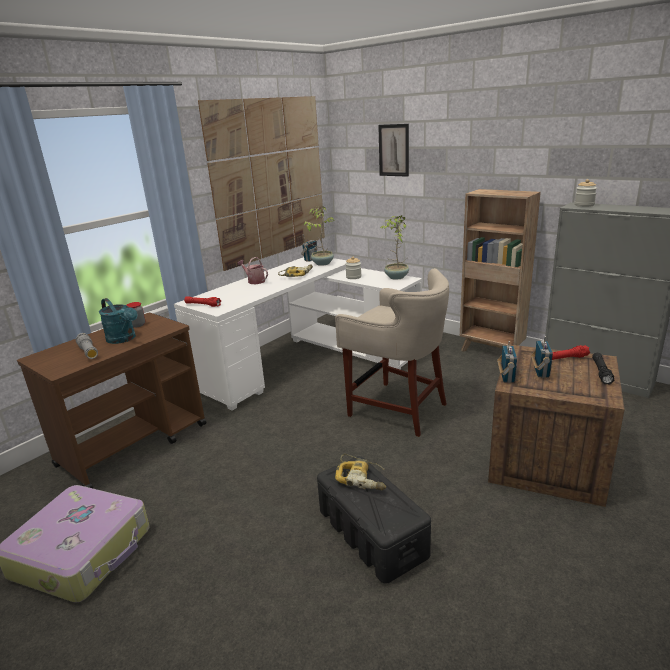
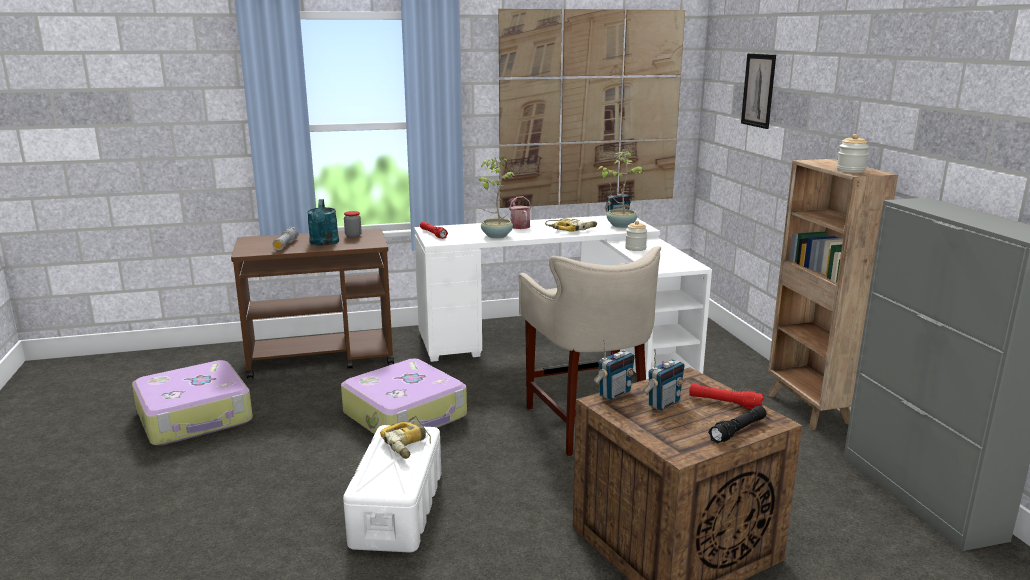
camera: 35 degrees right, 5 degrees down
black storage box [317,456,431,584] -> white storage box [343,425,441,553]
potted plant [380,215,409,280] -> potted plant moved to [480,156,516,238]
jar [575,179,597,207] -> jar moved to [837,134,869,173]
none -> suitcase [341,358,467,434]

